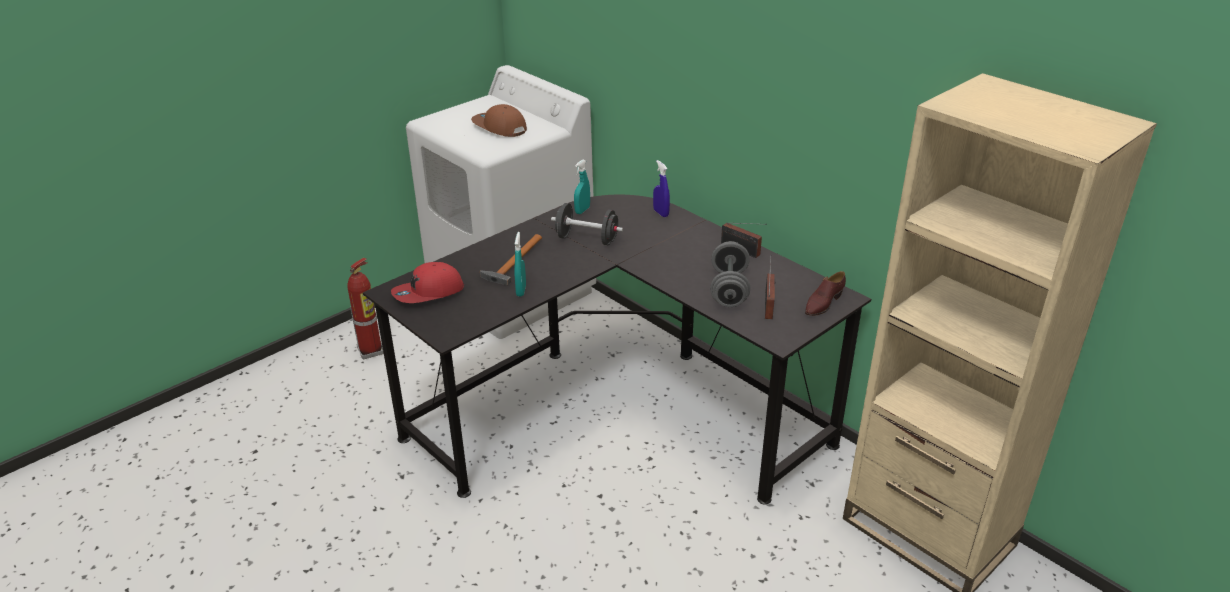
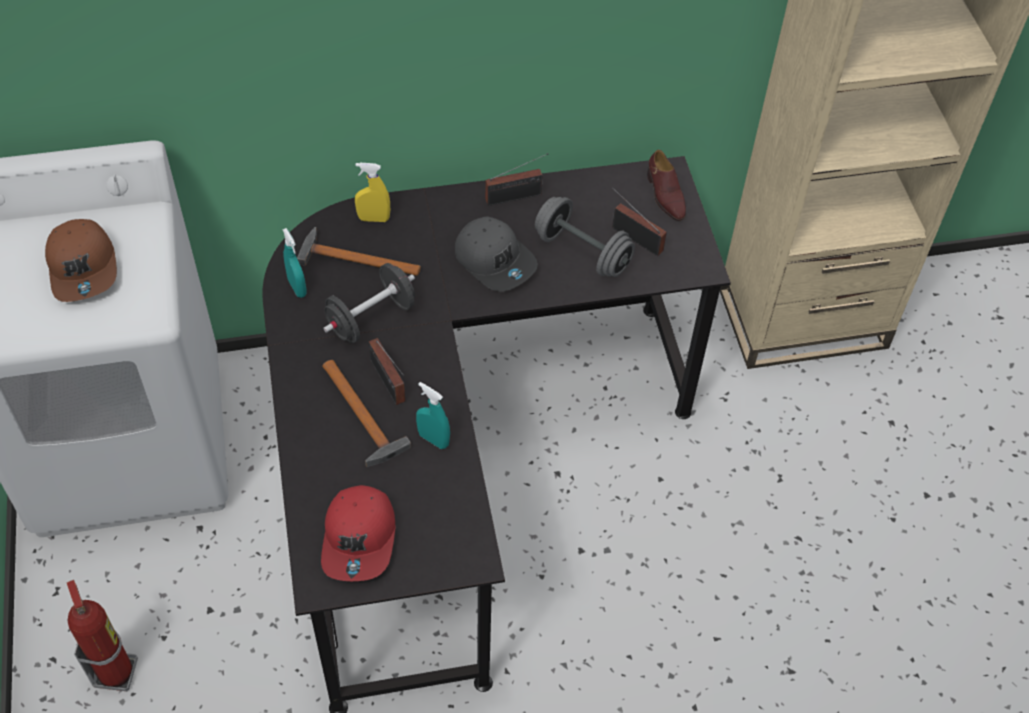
camera: 60 degrees left, 20 degrees up
brown cap [471,104,527,137] -> brown cap turned 90 degrees counterclockwise [45,219,117,302]
blue spray bottle [653,160,670,217] -> yellow spray bottle [355,163,390,222]
none -> hammer [297,227,421,276]
none -> radio [368,338,405,405]
none -> grey cap [455,216,538,292]

